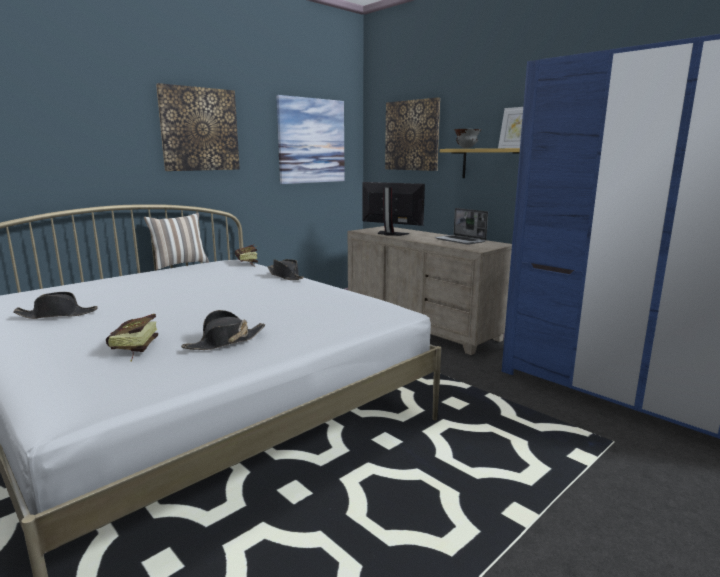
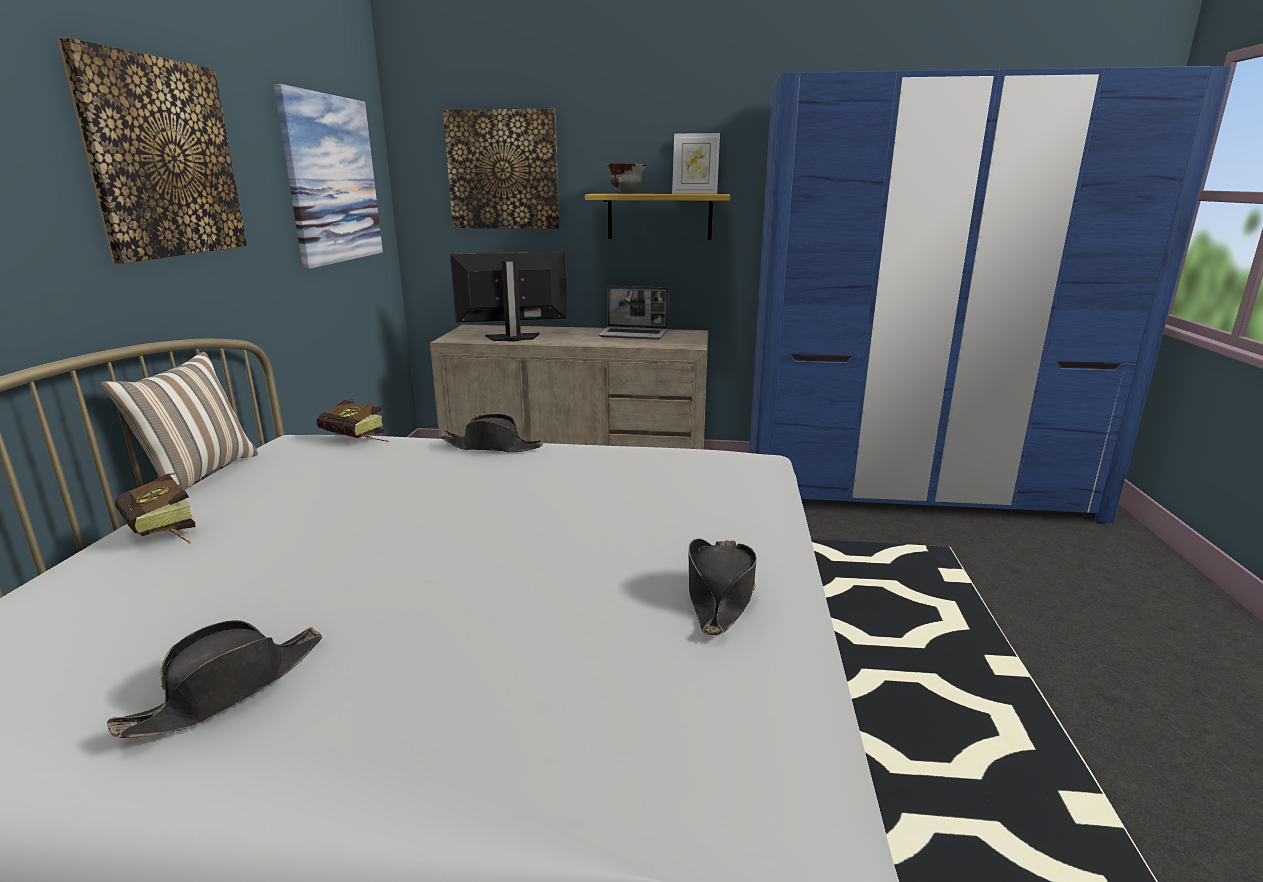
camera: 40 degrees left, 5 degrees up
book [106,314,158,362] -> book moved to [115,473,196,544]

